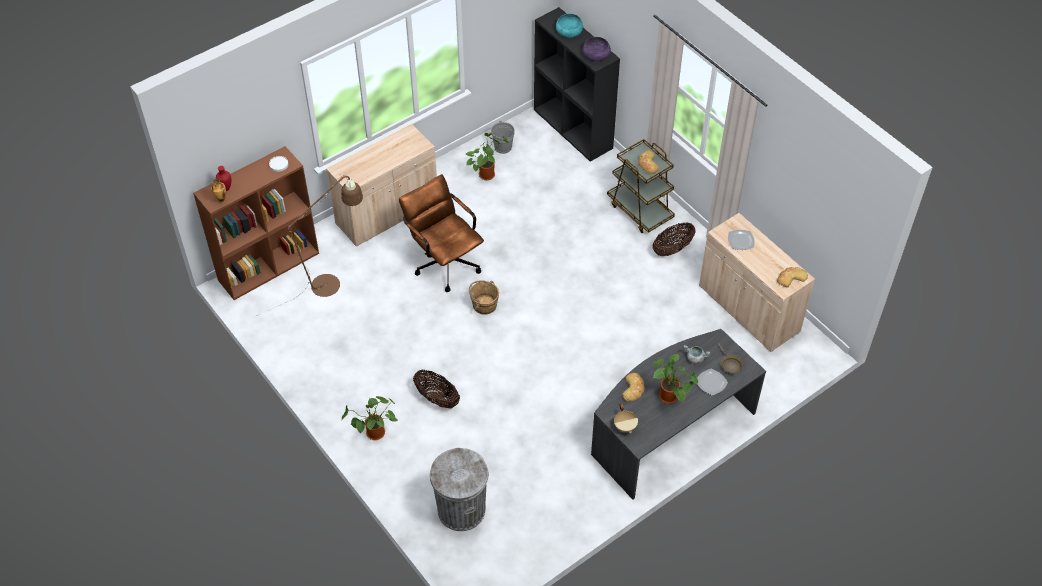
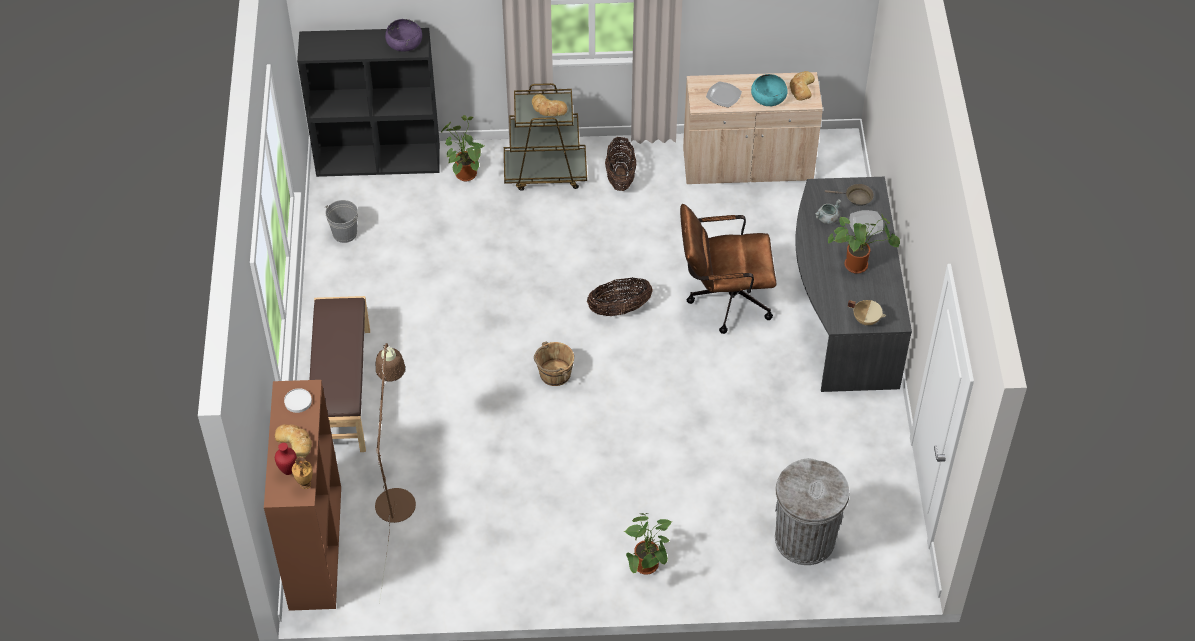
camera: 55 degrees left, 0 degrees up
beige cabinet [326,124,437,247] -> brown bench [309,296,370,452]
brown office chair [399,174,484,292] -> brown office chair moved to [680,204,776,334]
basket [413,370,460,408] -> basket moved to [587,277,653,316]
potted plant [466,133,509,180] -> potted plant moved to [441,115,484,181]
turquoise bowl [556,14,583,38] -> turquoise bowl moved to [751,74,788,107]
bread [622,373,645,401] -> bread moved to [275,424,312,458]

